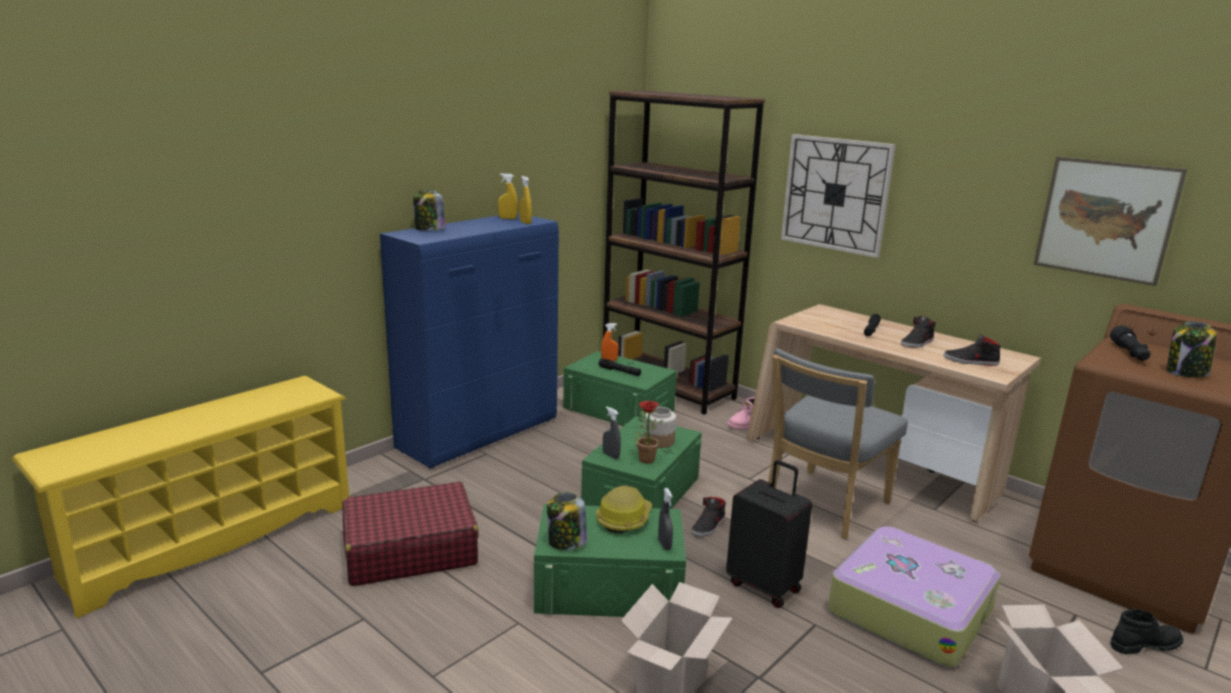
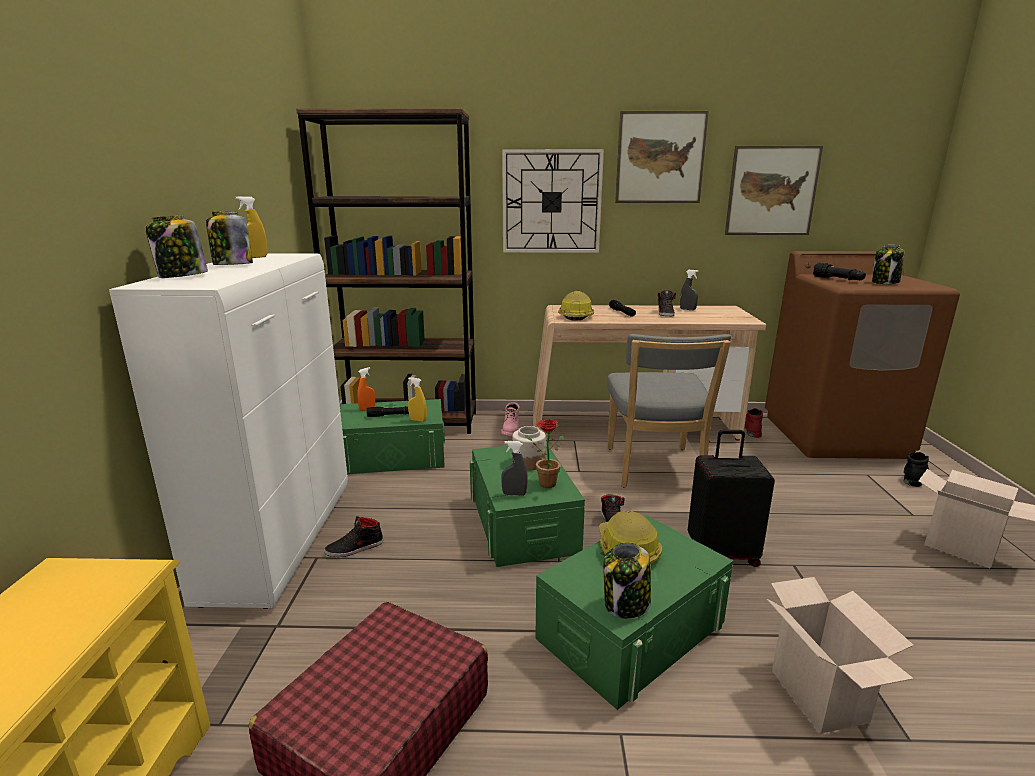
camera: 40 degrees left, 0 degrees up
blue cabinet [380,213,559,469] -> white cabinet [109,253,348,609]
yellow spray bottle [519,176,532,224] -> yellow spray bottle moved to [408,377,427,422]
grey spray bottle [658,488,673,550] -> grey spray bottle moved to [680,270,699,310]
suitcase [828,526,1001,668] -> none
black shoe [944,334,1001,366] -> black shoe moved to [324,516,383,557]
none -> jar [206,211,253,265]
none -> hard hat [558,291,594,321]
none -> picture [615,111,709,203]
none -> red boot [744,408,763,438]

